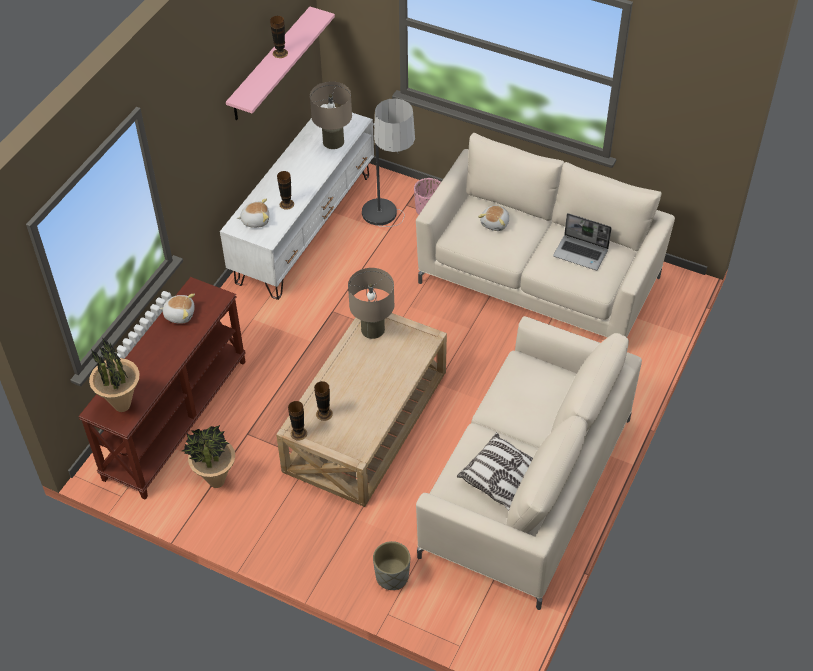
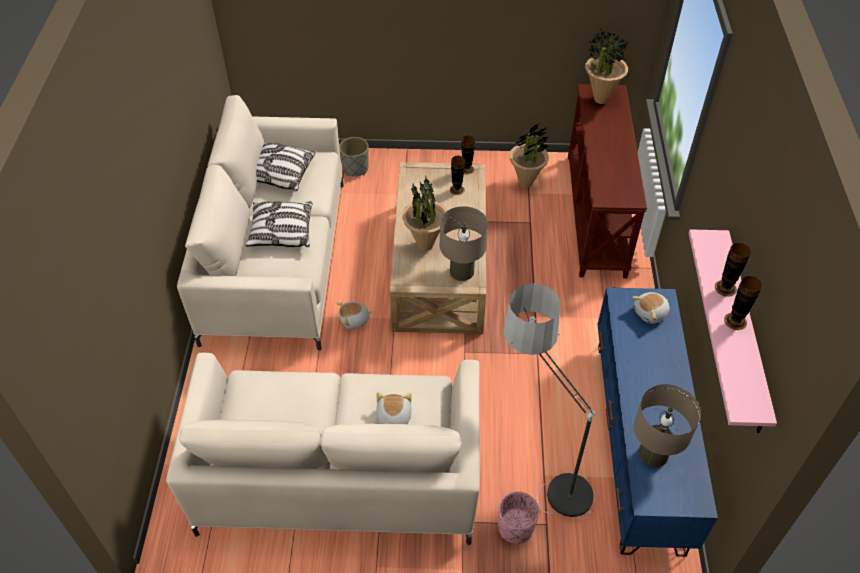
camera: 155 degrees right, 0 degrees up
plush toy [159,294,195,324] -> plush toy moved to [337,302,372,329]
white tv stand [220,104,374,300] -> blue tv stand [597,287,718,557]
vase [277,171,294,210] -> vase moved to [715,243,751,297]
laptop [553,213,612,270] -> none
none -> pillow [245,201,312,247]
none -> potted plant [402,176,447,251]

